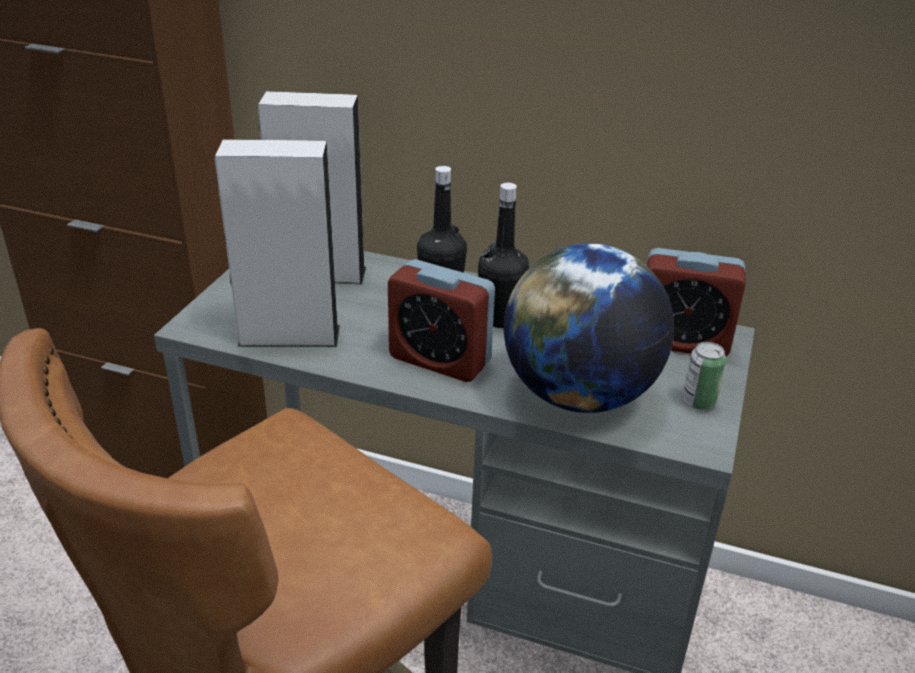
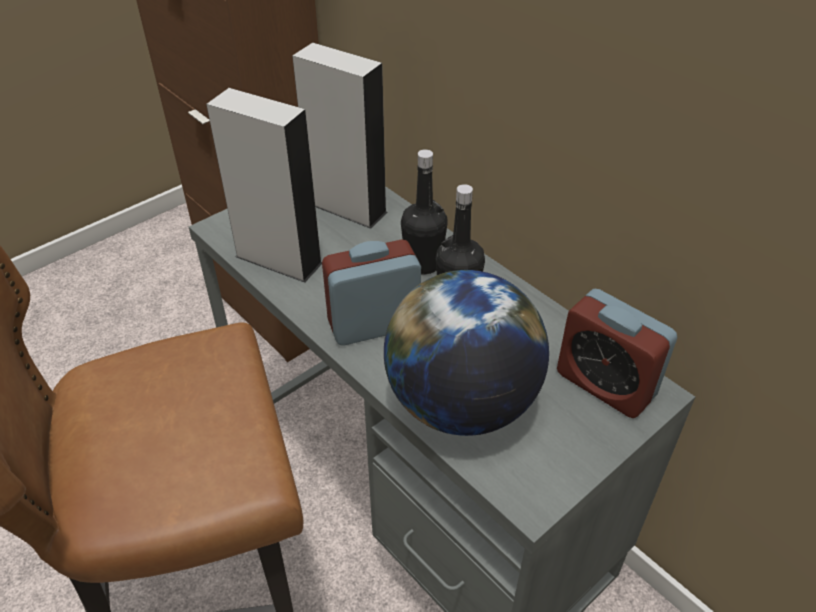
camera: 30 degrees right, 10 degrees up
alarm clock [388,259,495,382] -> alarm clock turned 105 degrees clockwise [322,239,421,346]
can [682,342,726,410] -> none

